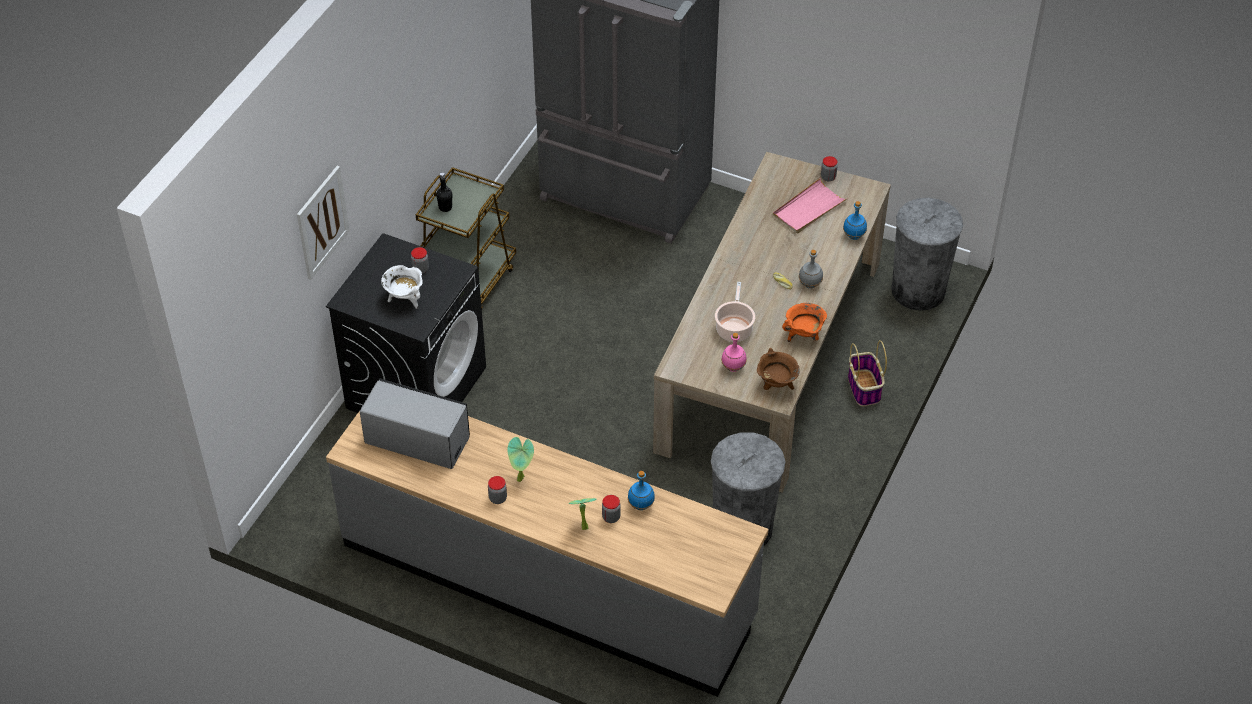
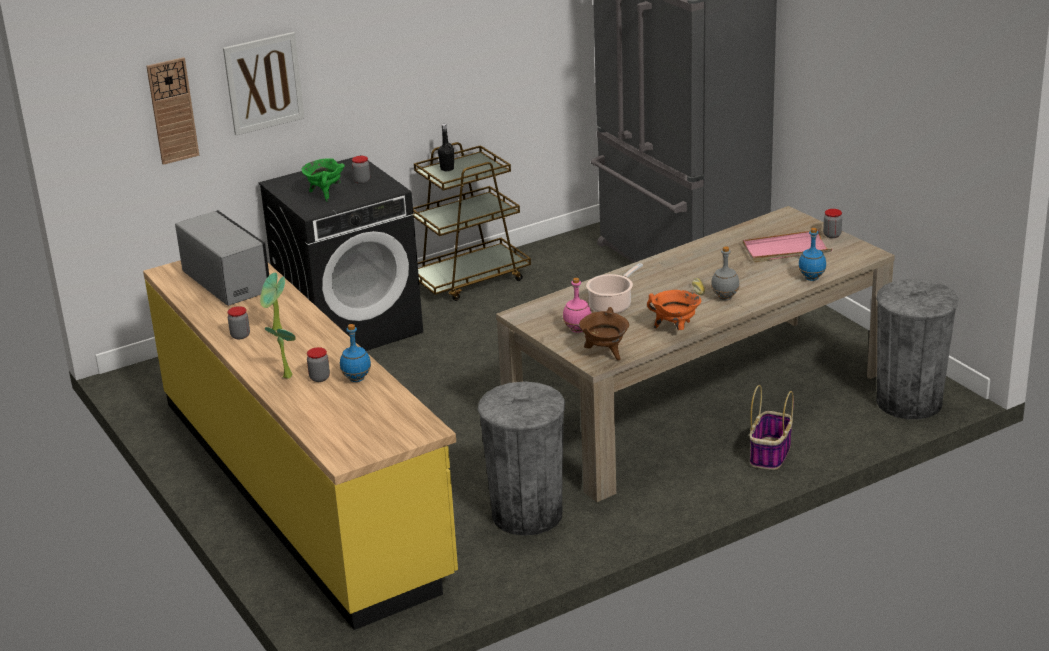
camera: 35 degrees right, 20 degrees down
grey counter [326,411,768,697] -> yellow counter [143,260,458,630]
white cooking pot [381,265,423,309] -> green cooking pot [301,158,345,202]
none -> wall clock [146,57,199,165]

